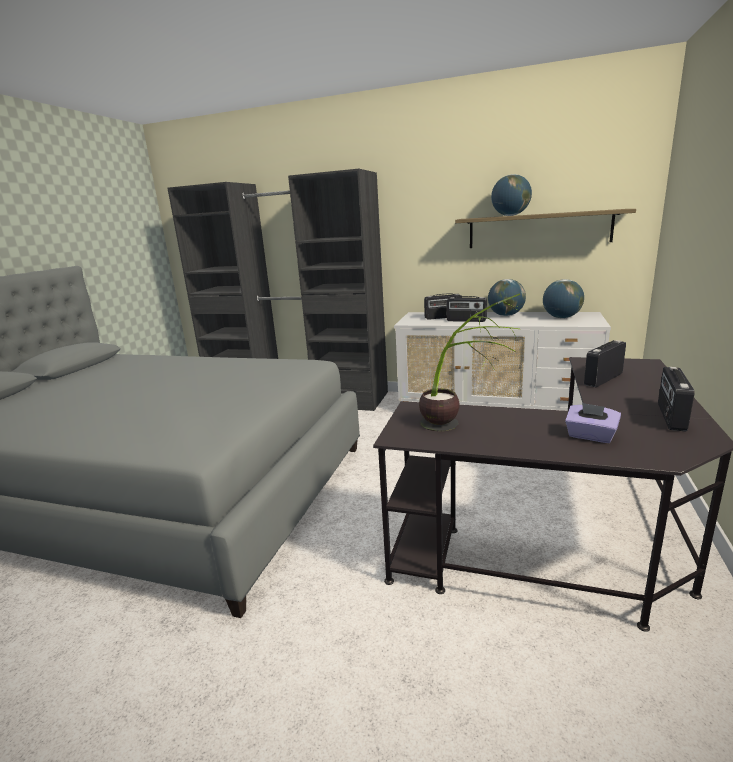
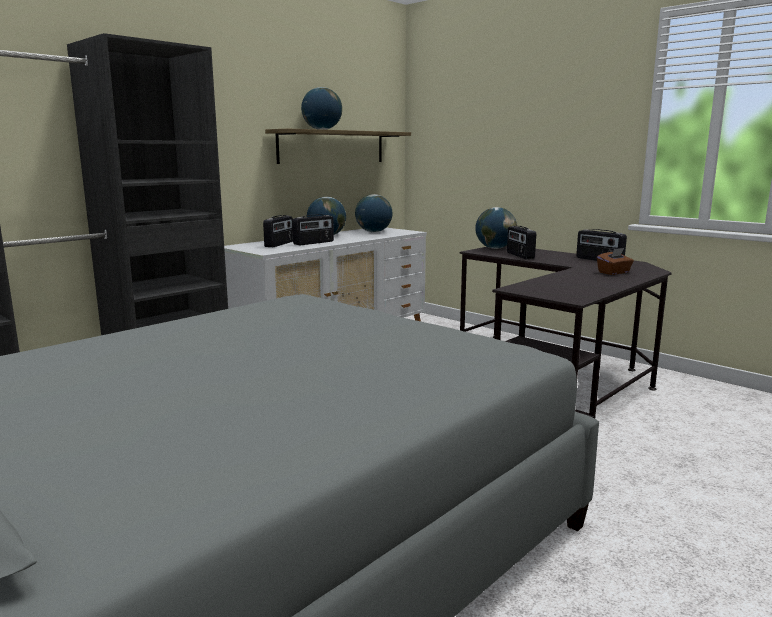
camera: 65 degrees left, 5 degrees down
potted plant [419,293,522,431] -> none
purple tissue box [565,403,621,443] -> brown tissue box [597,248,634,275]
none -> globe [475,207,517,249]

